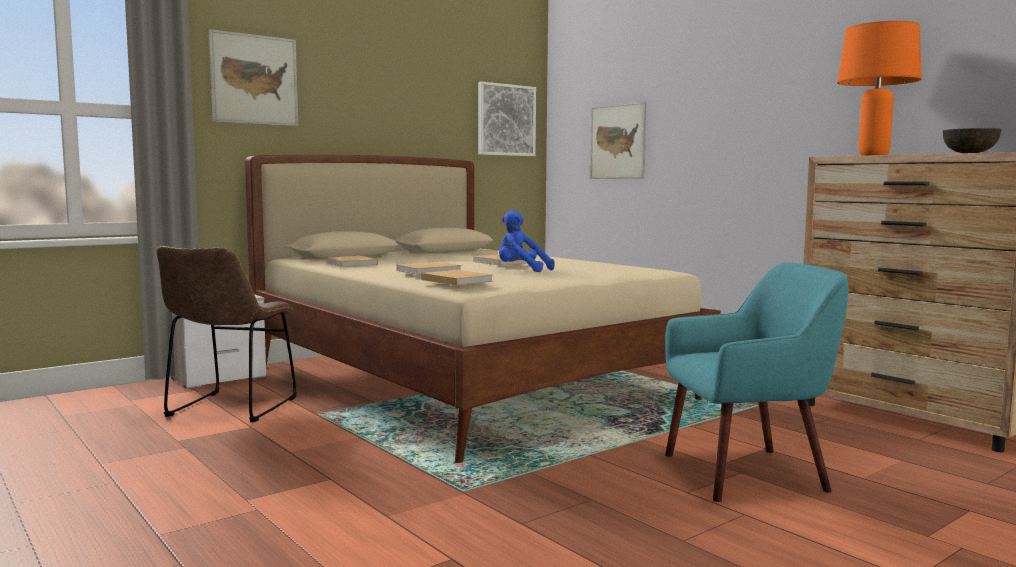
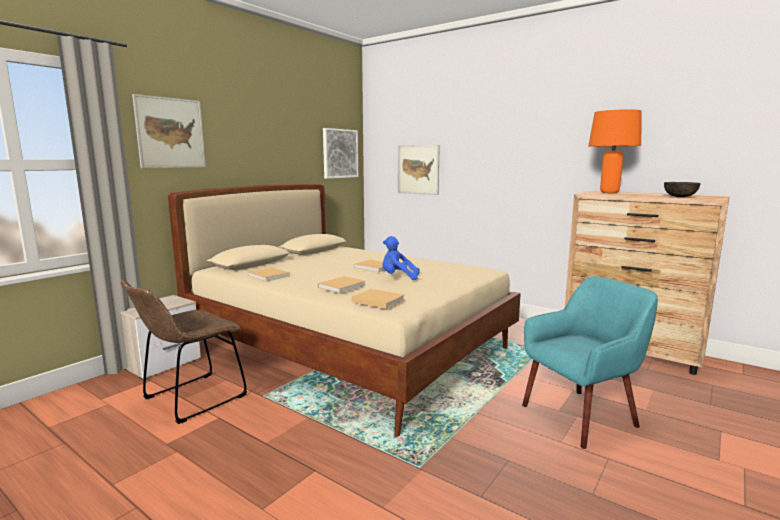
camera: 15 degrees left, 5 degrees up
brown chair [157,246,297,422] -> brown chair turned 45 degrees clockwise [121,280,247,424]

